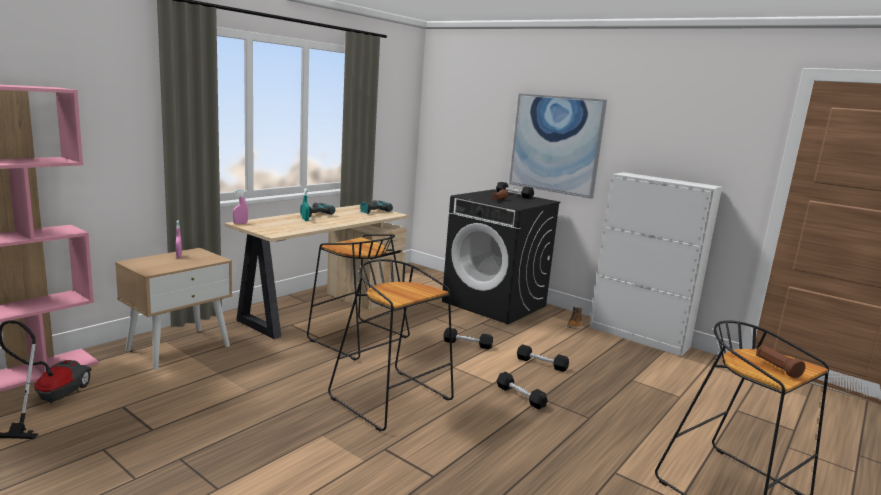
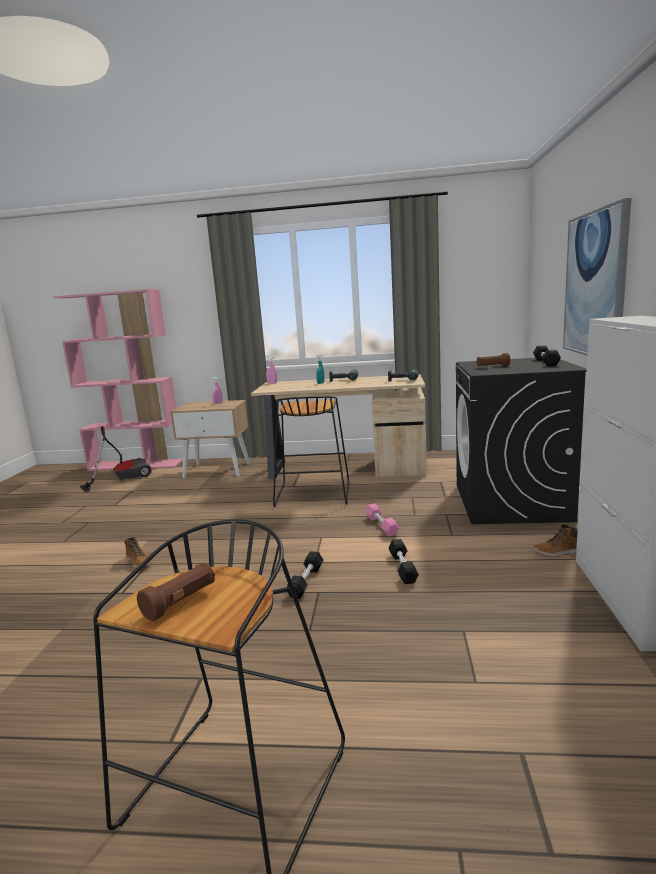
camera: 60 degrees right, 0 degrees up
black stool [328,259,454,431] -> none
black dumbbell [444,328,493,349] -> pink dumbbell [365,503,399,536]
none -> boot [124,537,151,568]

